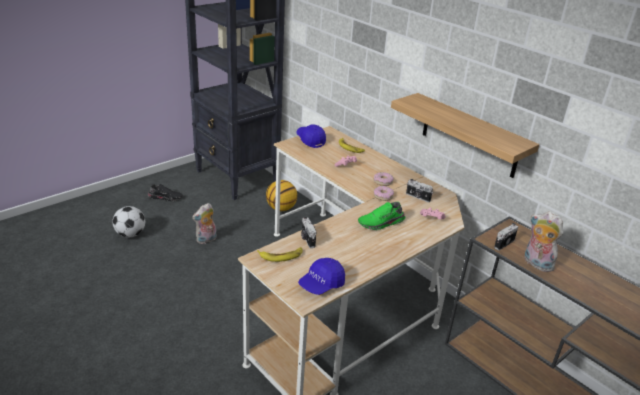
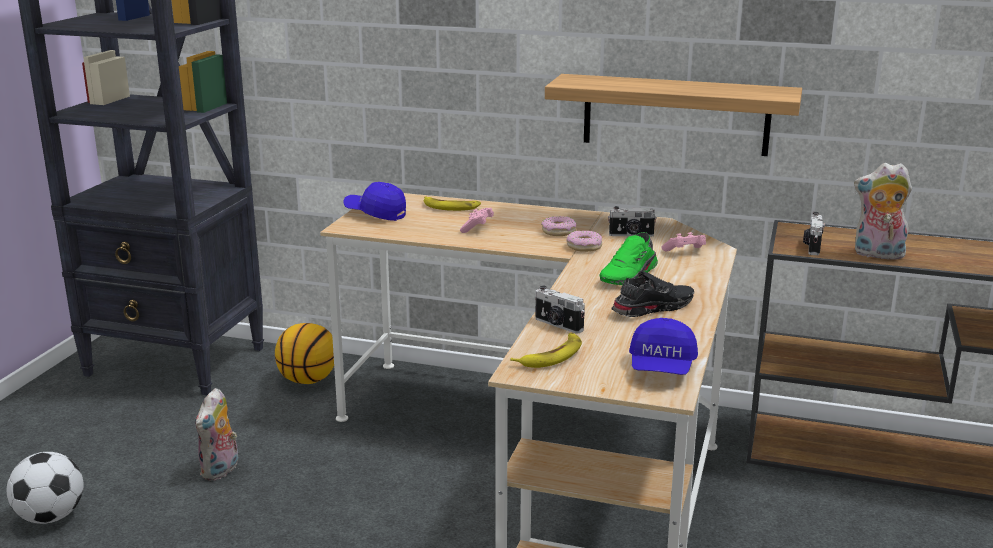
camera: 30 degrees left, 10 degrees down
black shoe [148,184,183,201] -> black shoe moved to [611,271,694,317]

